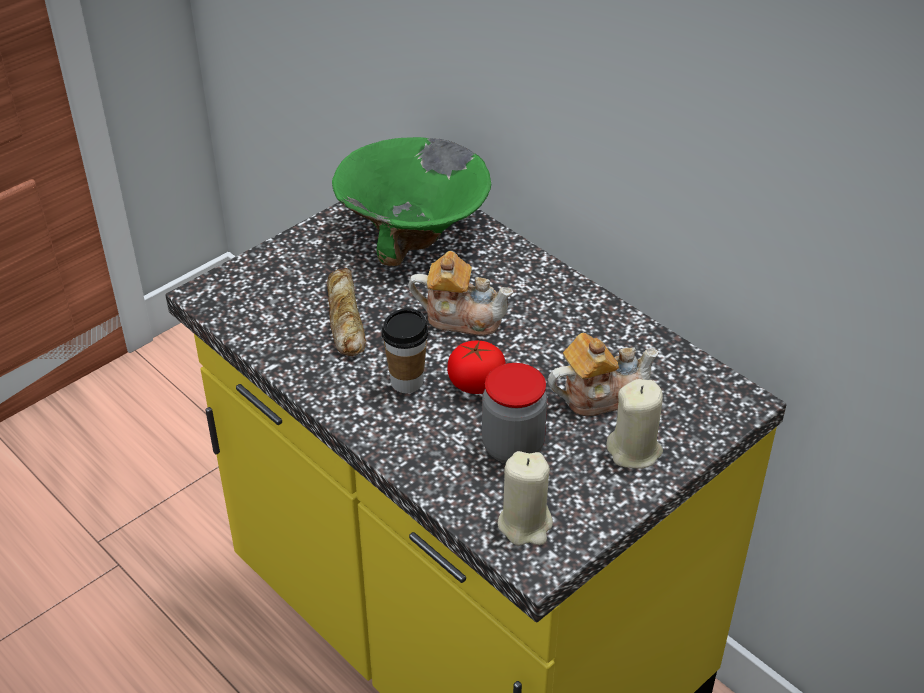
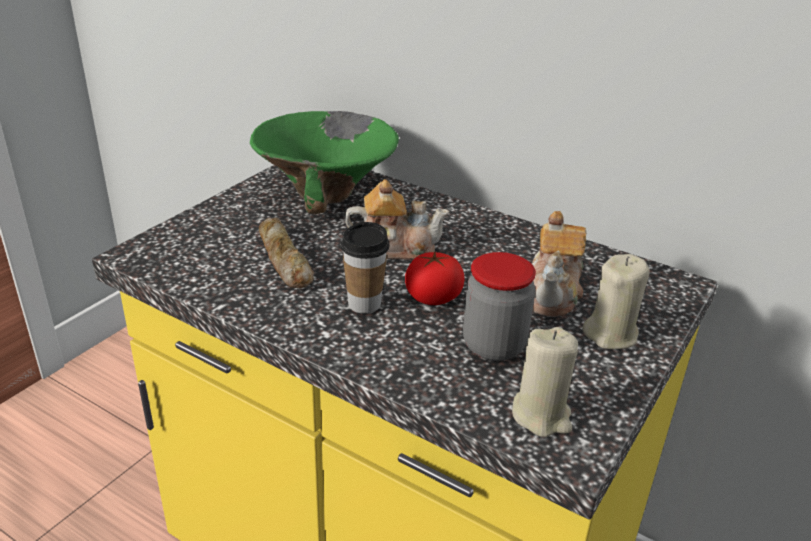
camera: 15 degrees left, 10 degrees down
teapot [548,333,659,416] -> teapot turned 135 degrees clockwise [532,211,586,317]

